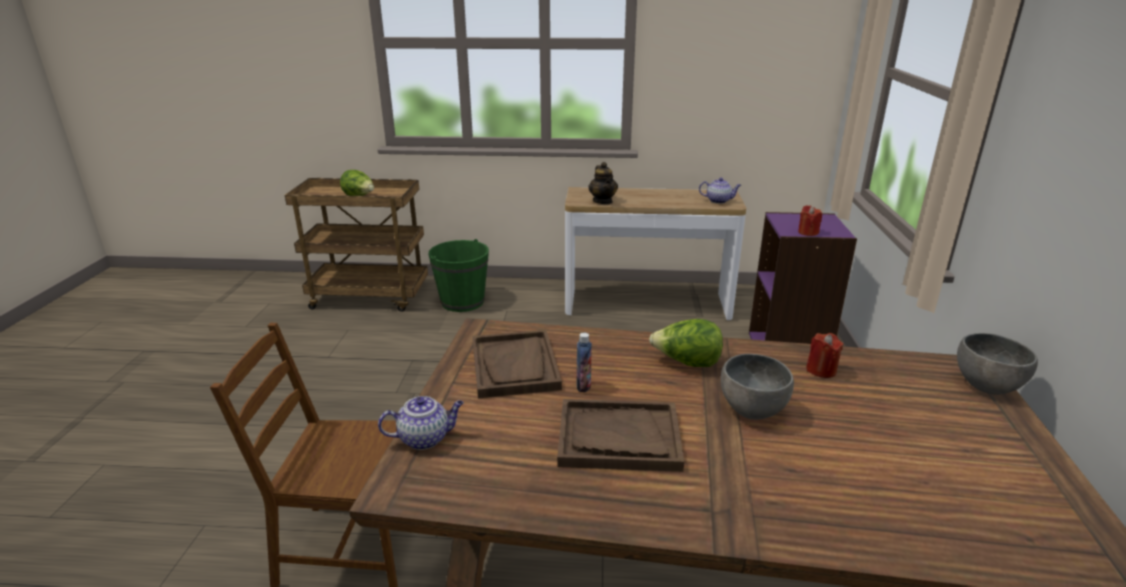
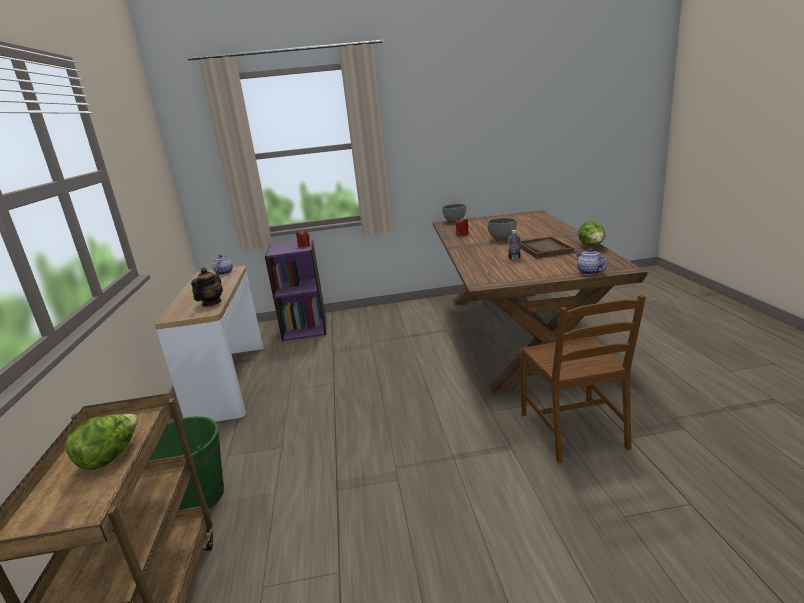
camera: 100 degrees left, 5 degrees down
brown tray [472,330,562,398] -> none
teapot [588,162,618,204] -> teapot turned 45 degrees counterclockwise [191,267,223,306]
lettuce [649,319,723,367] -> lettuce moved to [578,221,605,246]

